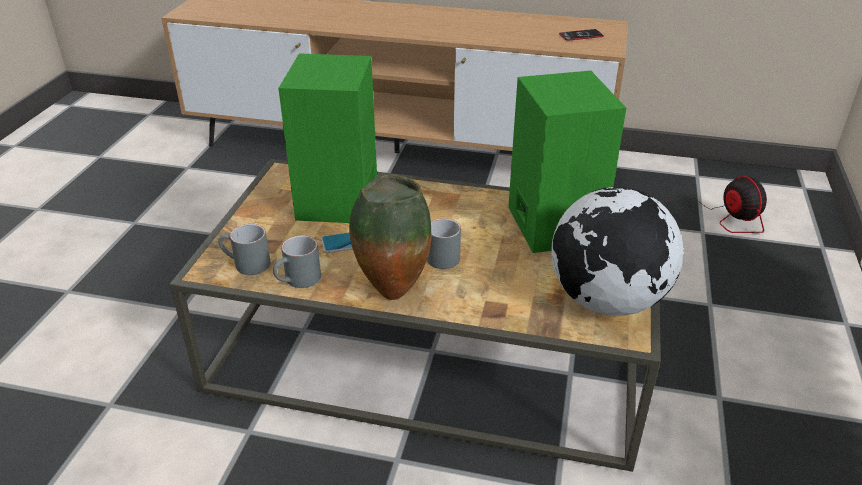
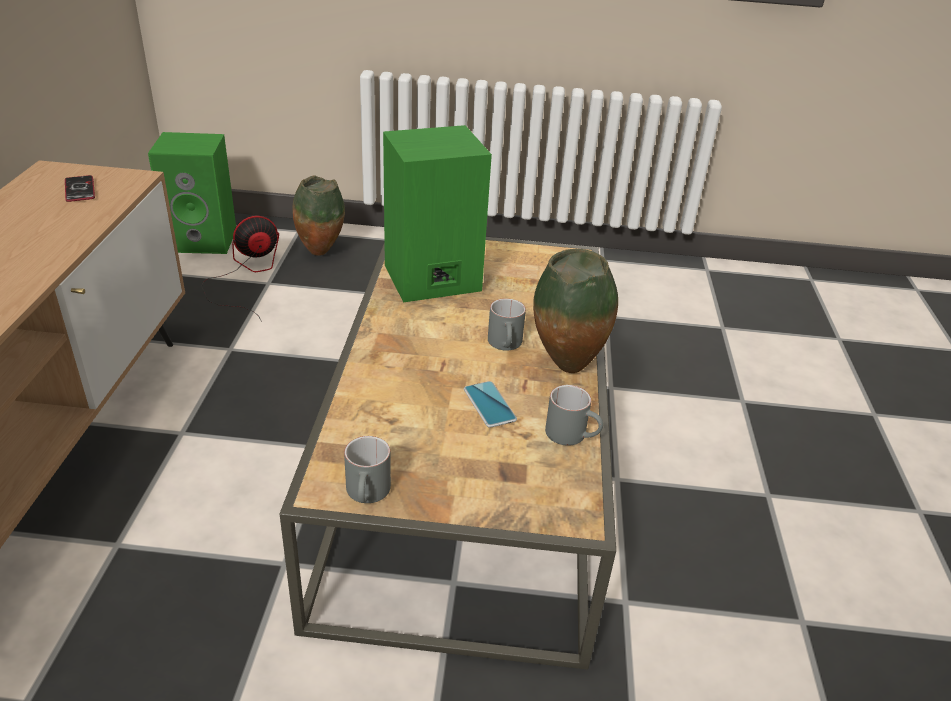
camera: 100 degrees left, 0 degrees up
grey mug [218,224,270,275] -> grey mug moved to [344,436,391,503]
green speaker [278,53,377,223] -> green speaker moved to [148,132,236,254]
globe [551,187,683,316] -> none
none -> vase [293,175,345,256]

